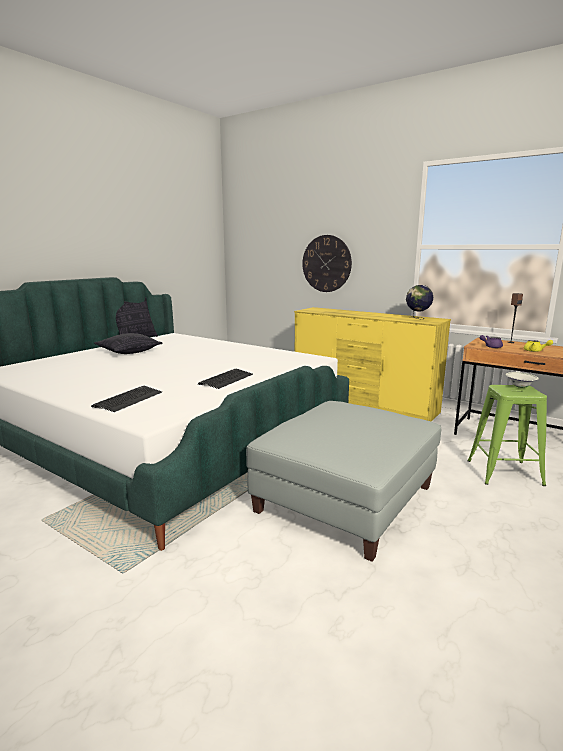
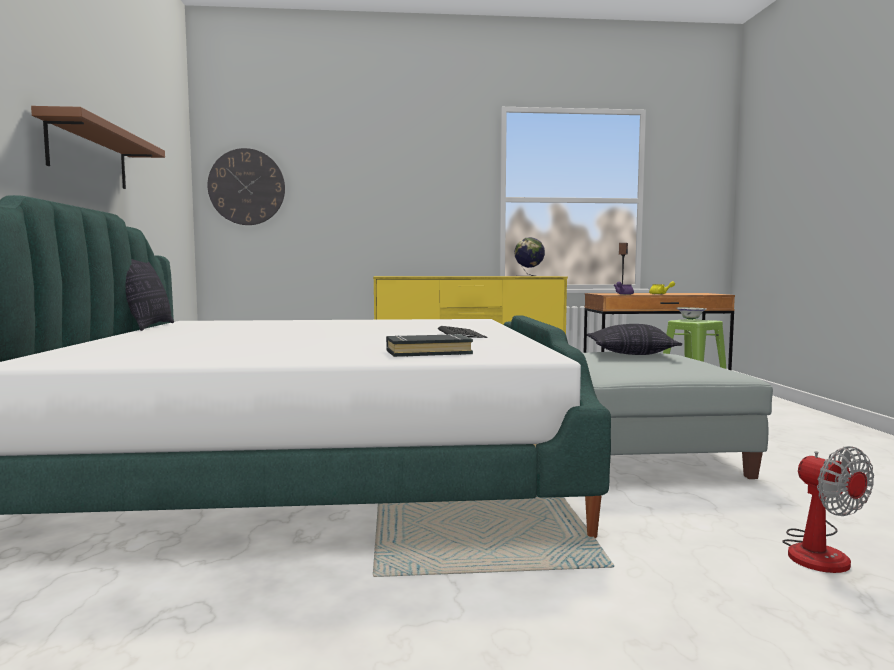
camera: 40 degrees left, 10 degrees down
keyboard [91,386,162,412] -> black book [386,334,473,357]
pillow [94,333,163,354] -> pillow moved to [587,324,682,355]
wall clock [302,235,352,292] -> wall clock moved to [207,148,285,225]
none -> brown shelf [31,106,165,189]
none -> fan [782,446,874,573]

